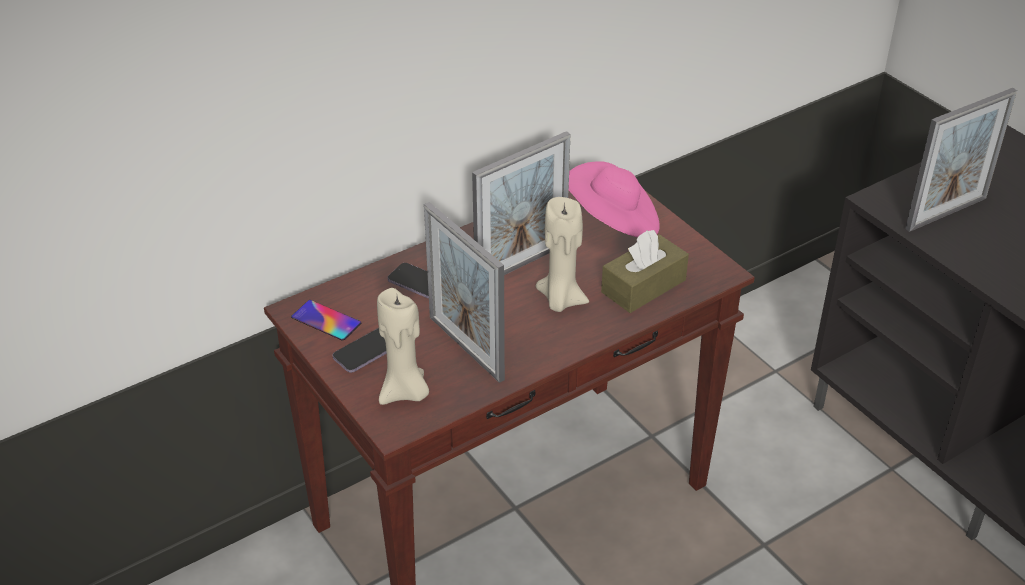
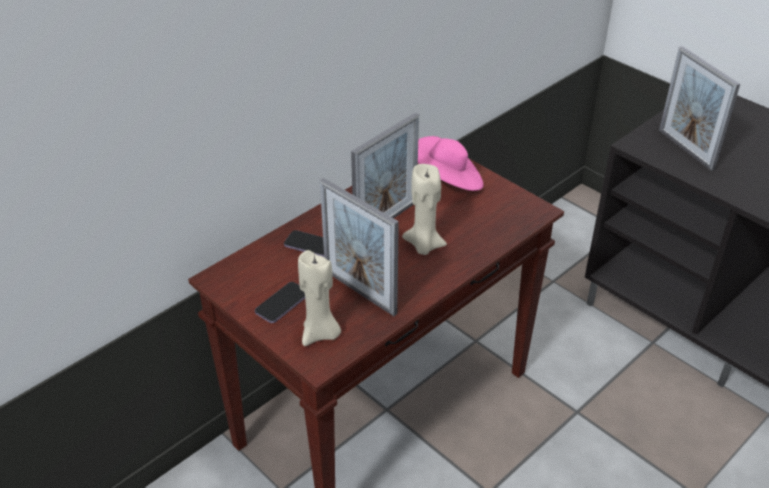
camera: 10 degrees left, 0 degrees up
phone [291,300,361,340] -> none
brown tissue box [601,230,689,313] -> none
picture frame [905,88,1017,232] -> picture frame turned 105 degrees clockwise [659,46,740,171]

